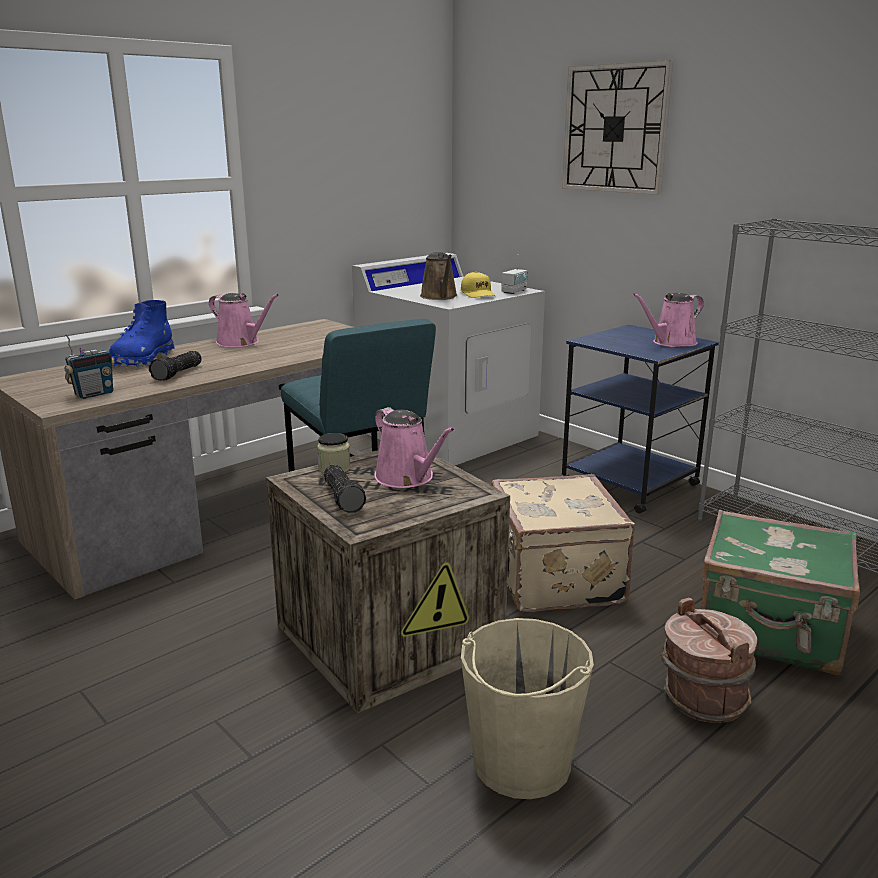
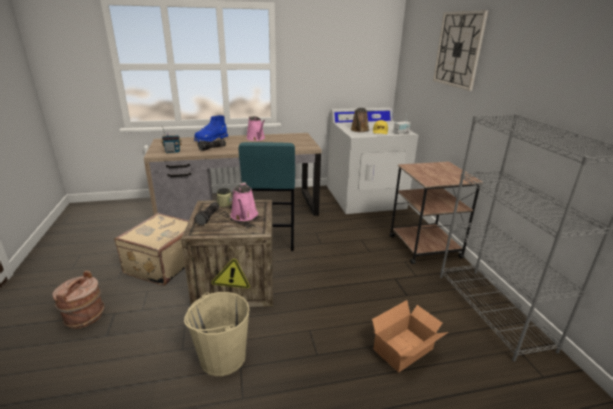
camera: 30 degrees right, 5 degrees up
beige suitcase [491,474,635,612] -> beige suitcase moved to [114,213,189,286]
blue cart [562,325,719,514] -> brown cart [389,161,482,264]
pink watering can [633,293,704,347] -> none
brown bucket [661,598,757,723] -> brown bucket moved to [52,271,105,329]
green suitcase [701,510,860,675] -> cardboard box [372,300,448,372]

